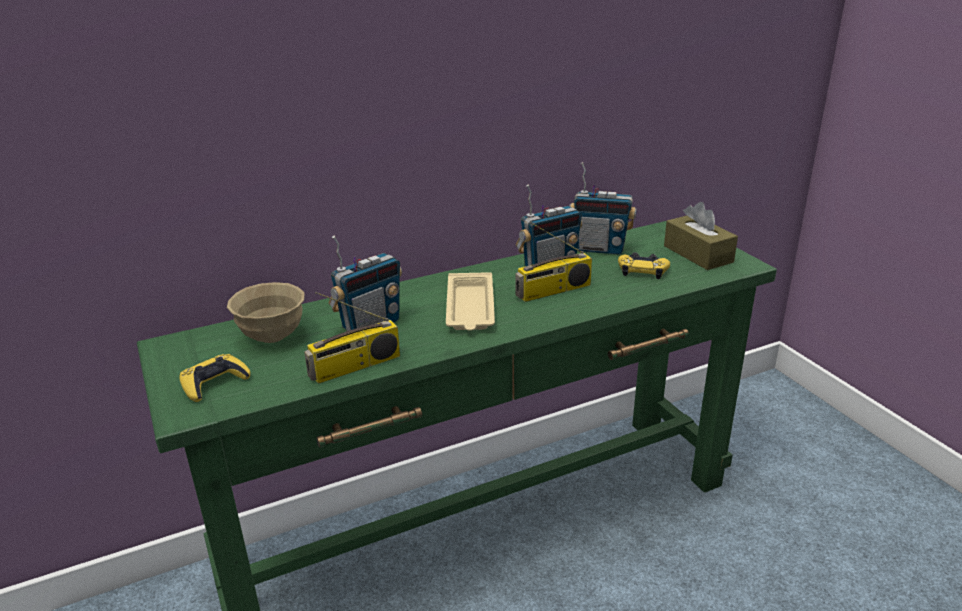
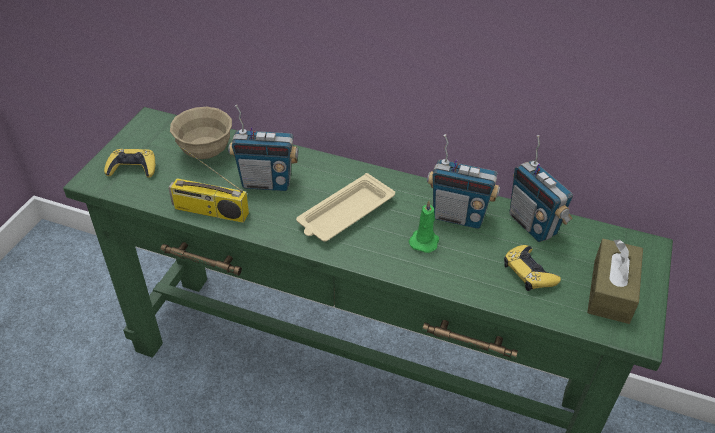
camera: 45 degrees right, 15 degrees up
radio [515,222,592,302] -> green candle [409,200,439,253]

